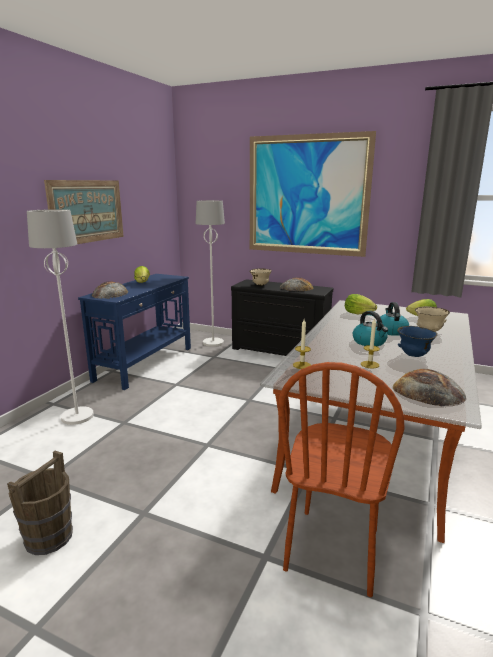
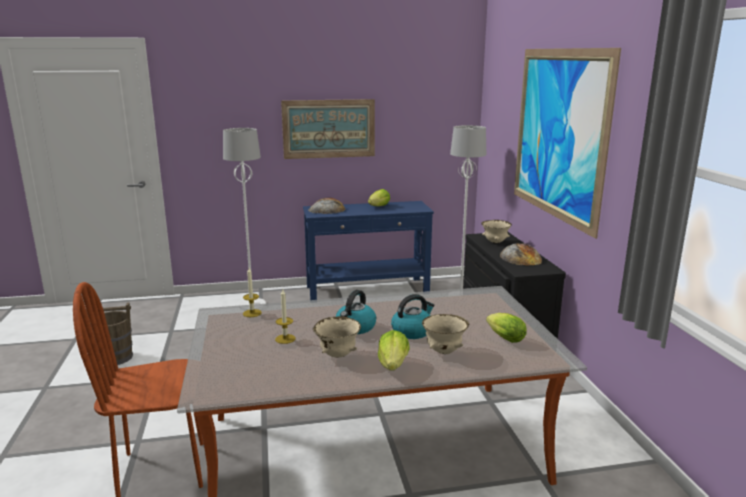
camera: 55 degrees right, 0 degrees up
lettuce [345,294,377,314] -> lettuce moved to [378,330,410,371]
bread [392,369,466,406] -> none
blue bowl [397,326,437,357] -> beige bowl [313,316,361,358]

